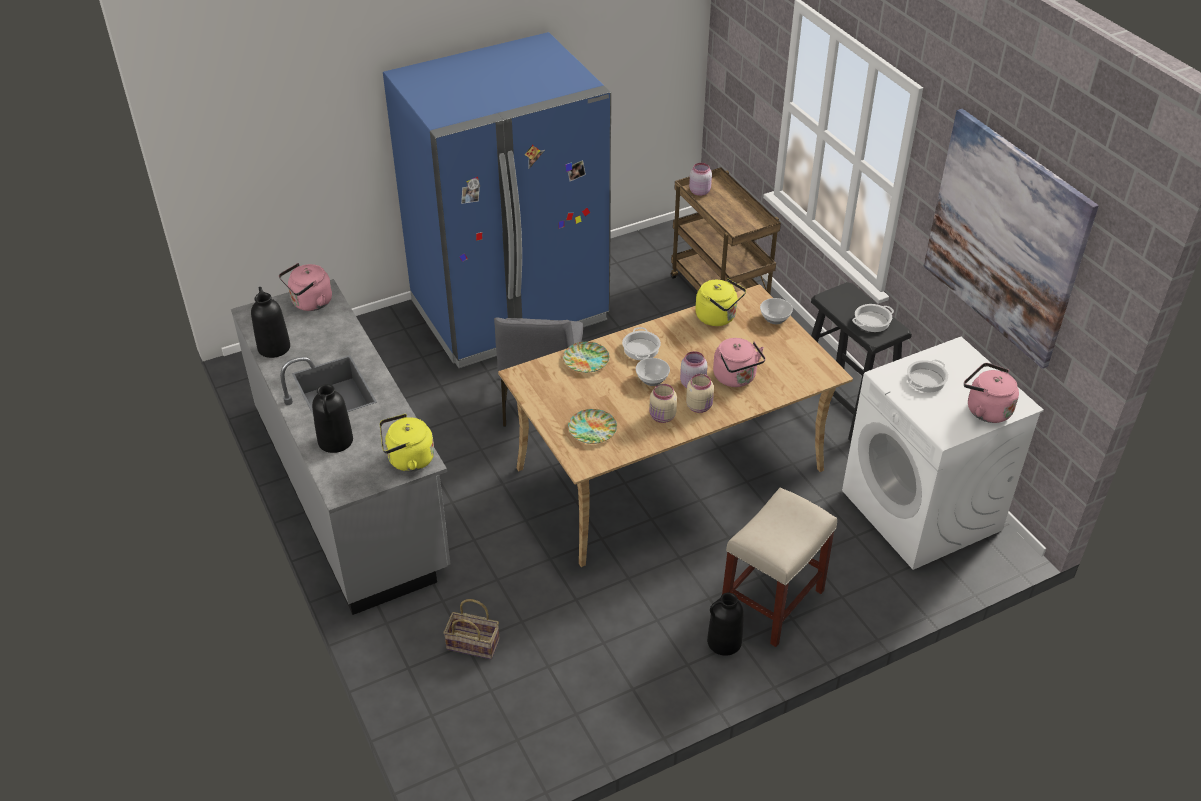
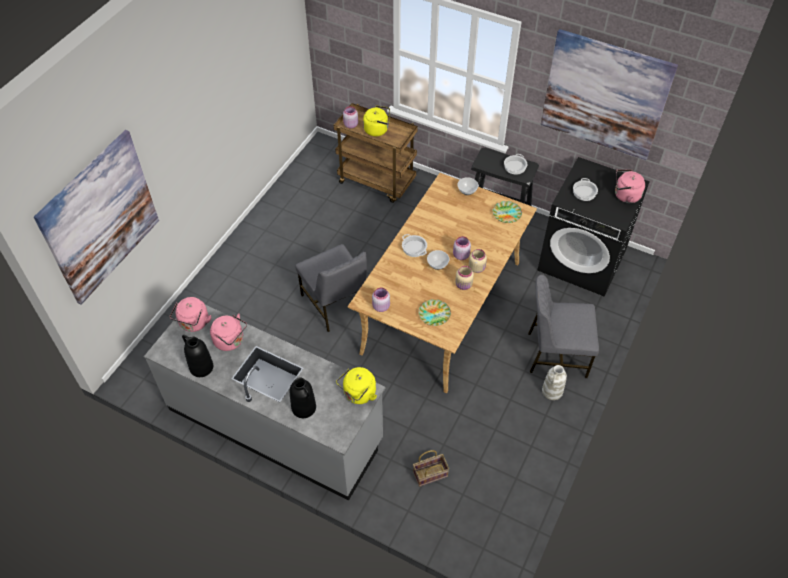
camera: 35 degrees left, 10 degrees up
blue fridge [383,32,611,368] -> none
plate [563,342,610,373] -> plate moved to [493,201,522,223]
yellow kettle [695,278,746,326] -> yellow kettle moved to [363,105,390,136]
black vase [707,593,744,656] -> white vase [542,365,567,400]
pink kettle [713,338,766,387] -> pink kettle moved to [210,313,247,351]
beige stool [722,487,837,647] -> grey chair [528,274,599,378]
white washing machine [842,337,1044,570] -> black washing machine [537,157,650,296]
none -> picture [34,130,159,305]
none -> pink jar [372,288,390,312]

